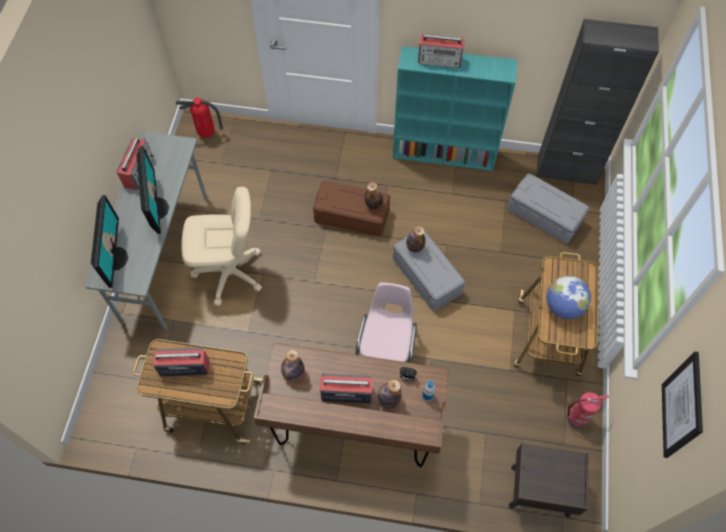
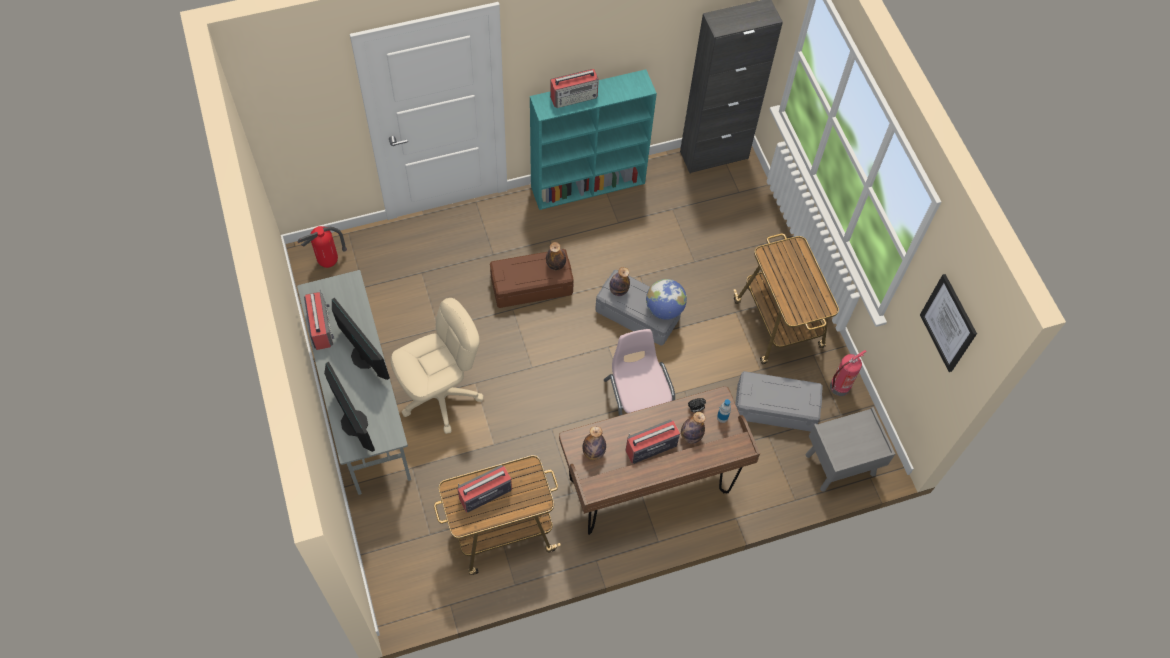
camera: 30 degrees left, 0 degrees up
grey storage box [507,173,590,244] -> grey storage box moved to [735,371,823,432]
brown nightstand [509,443,589,518] -> grey nightstand [806,407,895,492]
globe [546,276,591,319] -> globe moved to [646,279,687,320]

